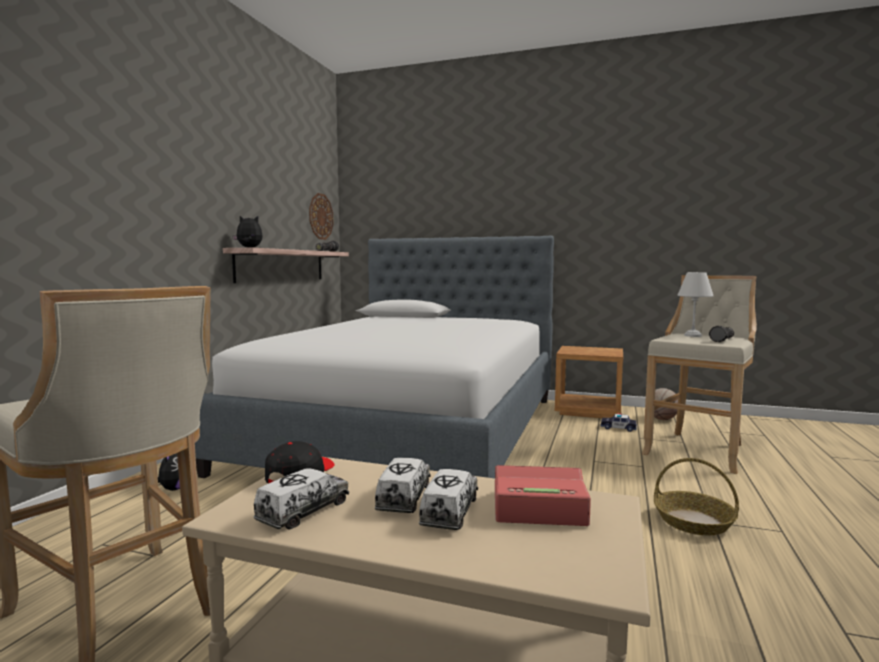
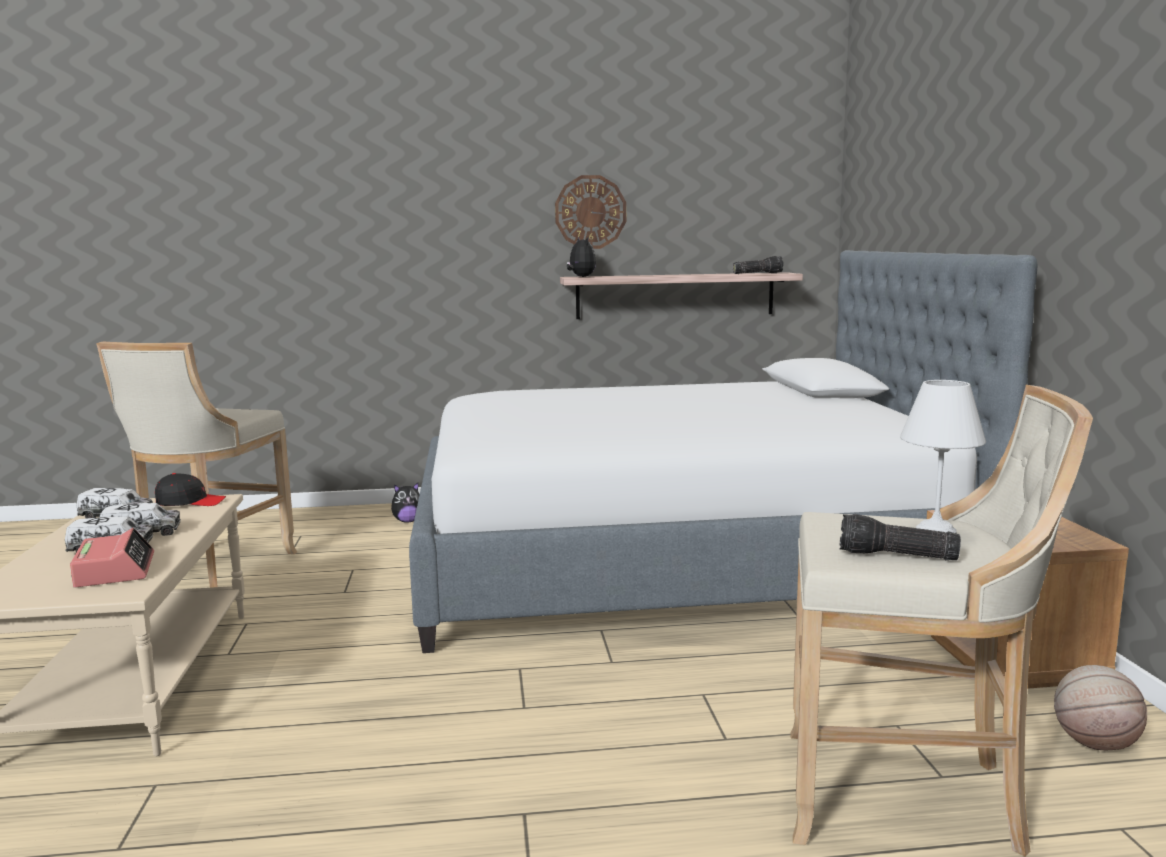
camera: 65 degrees right, 5 degrees up
wall clock [309,193,334,240] -> wall clock moved to [555,175,626,249]
toy car [600,413,637,432] -> none
basket [654,458,739,535] -> none

